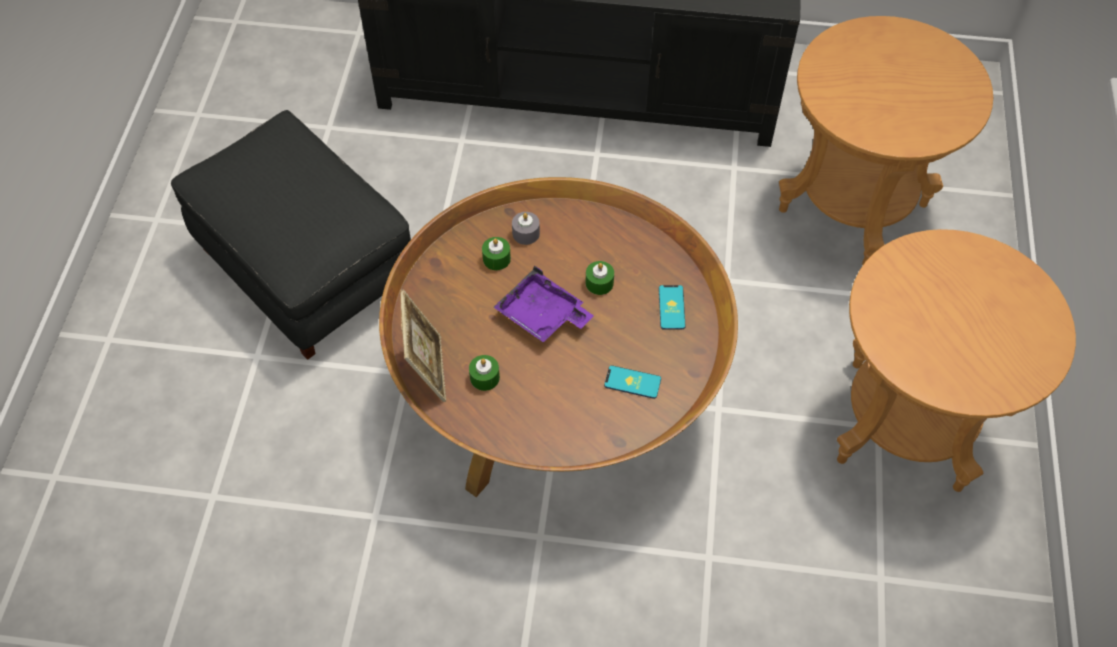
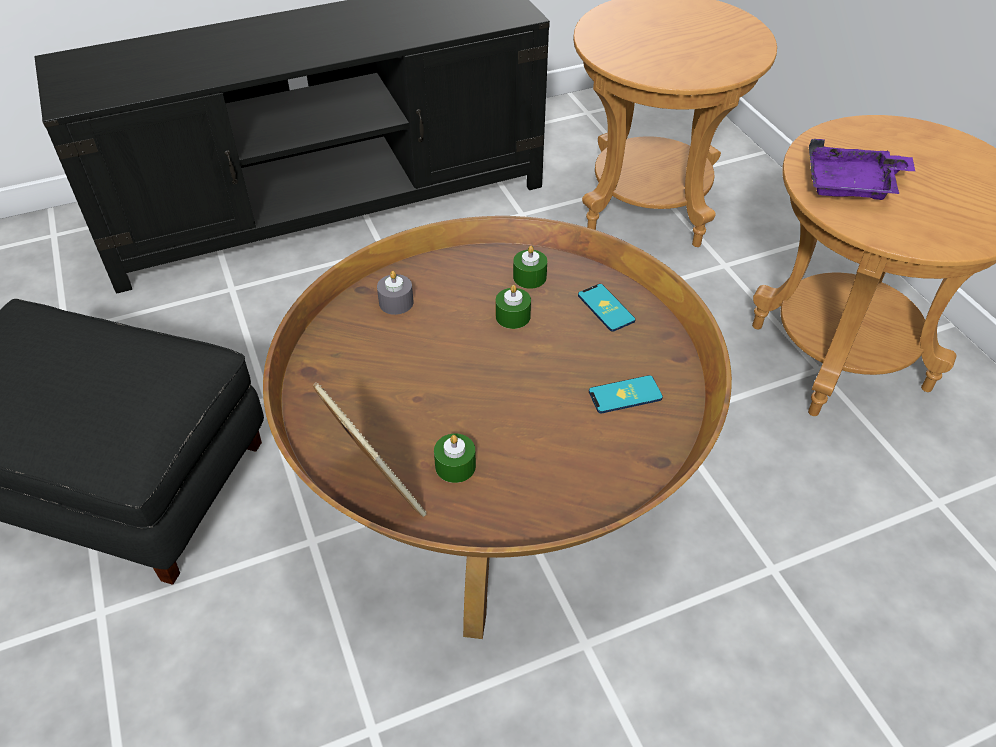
camera: 30 degrees left, 10 degrees down
green candle [482,237,511,270] -> green candle moved to [513,246,547,289]
purple tray [494,265,594,342] -> purple tray moved to [809,139,915,200]

